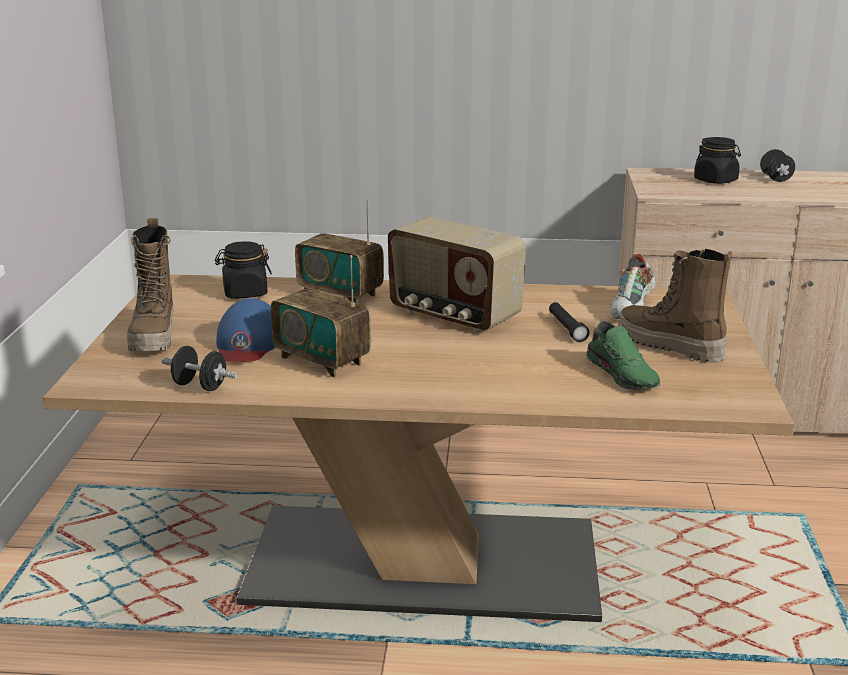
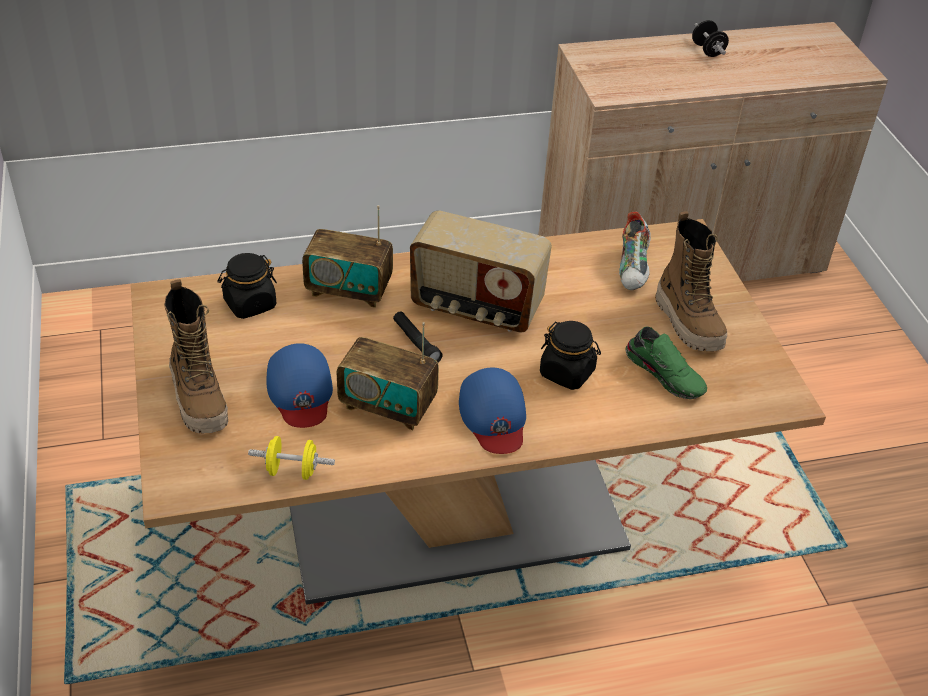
camera: 20 degrees left, 20 degrees up
black dumbbell [162,346,237,391] -> yellow dumbbell [248,436,335,480]
black flashlight [549,302,589,342] -> black flashlight moved to [393,311,443,362]
boot [618,249,732,363] -> boot turned 135 degrees counterclockwise [655,211,727,351]
black jar [694,137,741,184] -> black jar moved to [540,321,601,390]
none -> blue cap [459,367,526,454]

